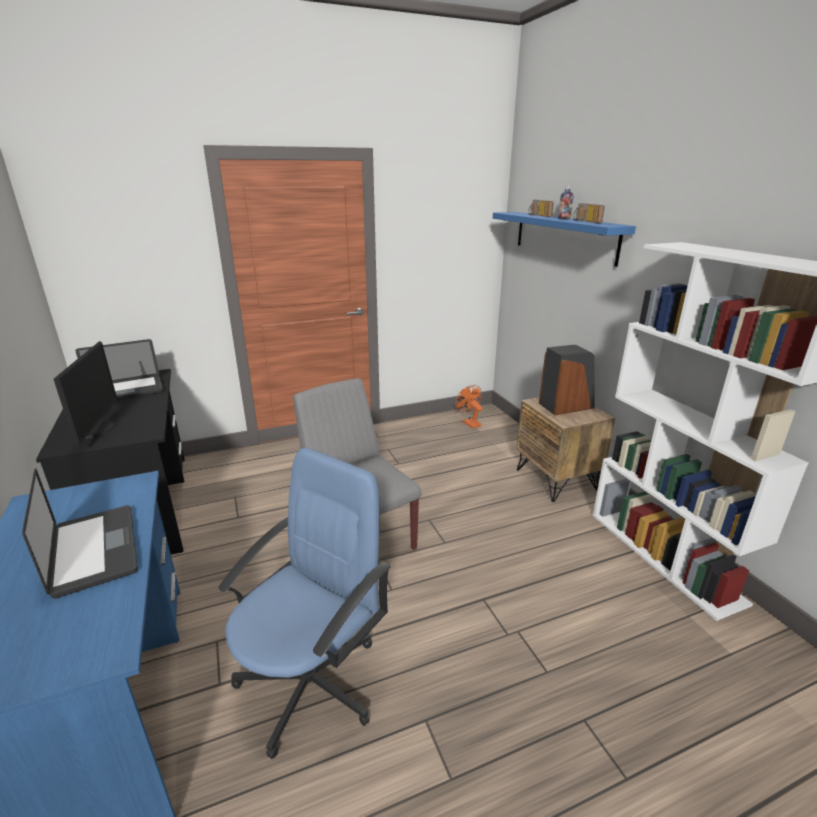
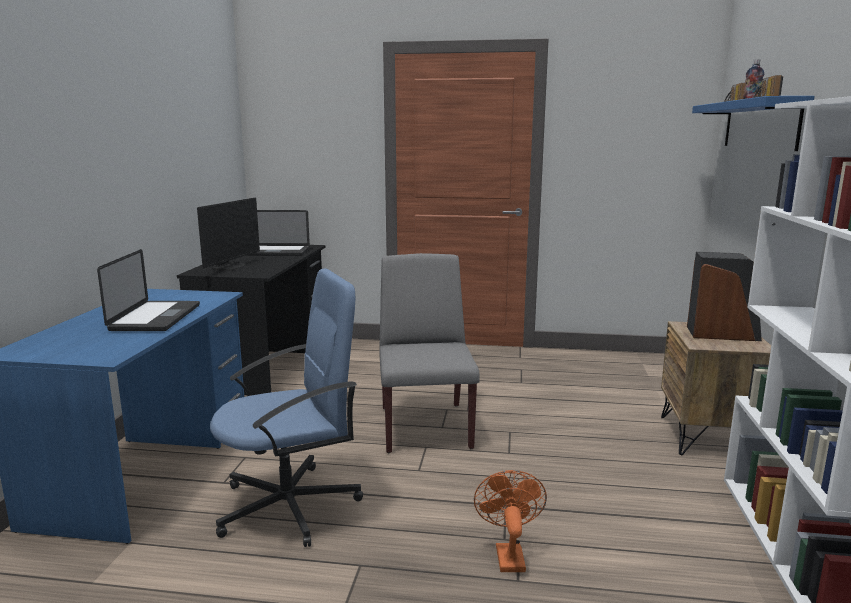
camera: 30 degrees right, 10 degrees down
orange fan [455,385,482,428] -> orange fan moved to [474,470,547,572]

